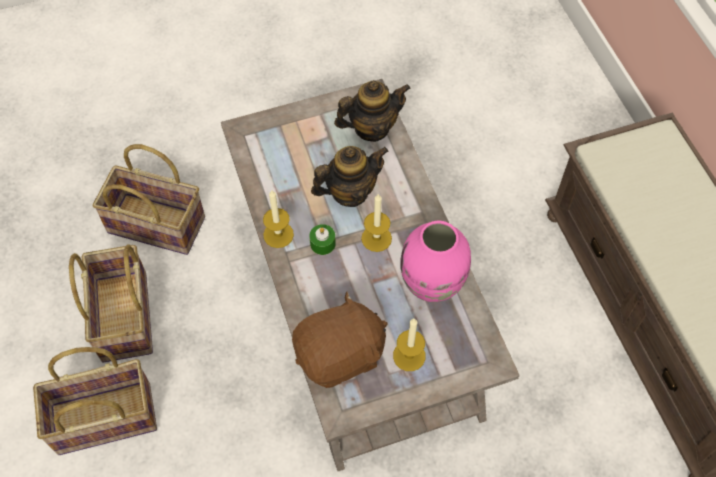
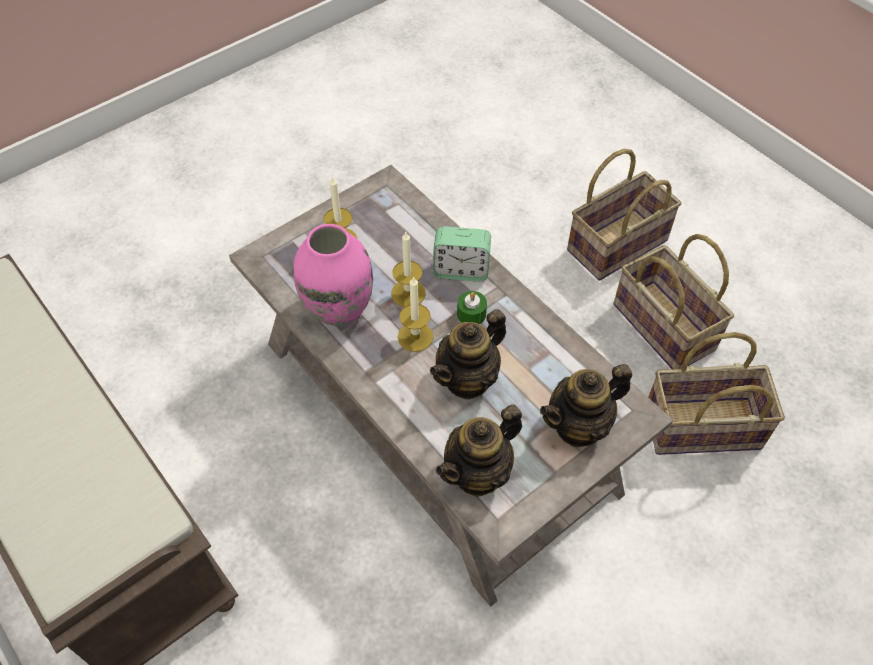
camera: 160 degrees right, 5 degrees down
candle [263,190,294,248] -> candle moved to [391,232,426,307]
brown plush toy [292,292,387,388] -> none
none -> alarm clock [433,226,491,282]
none -> teapot [540,364,632,447]

